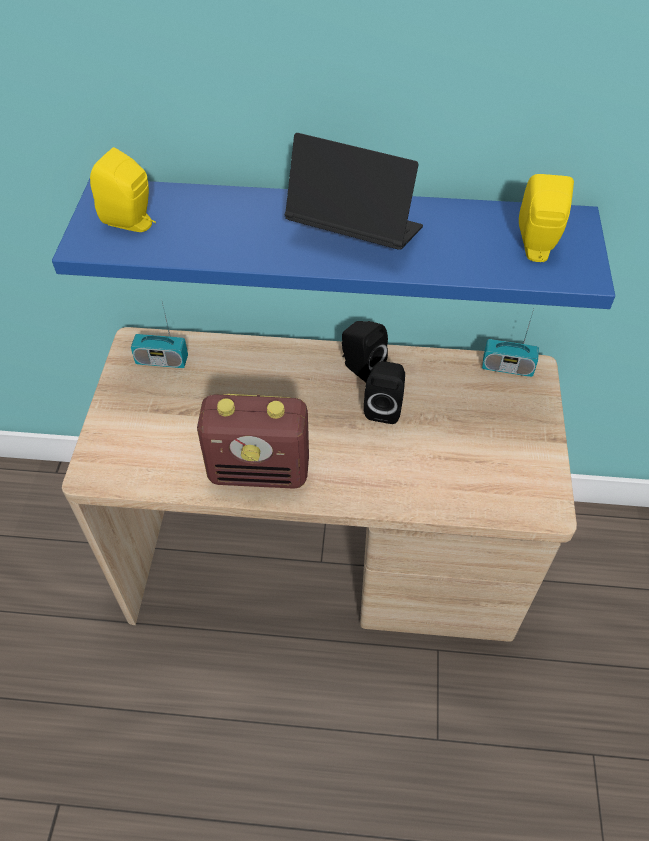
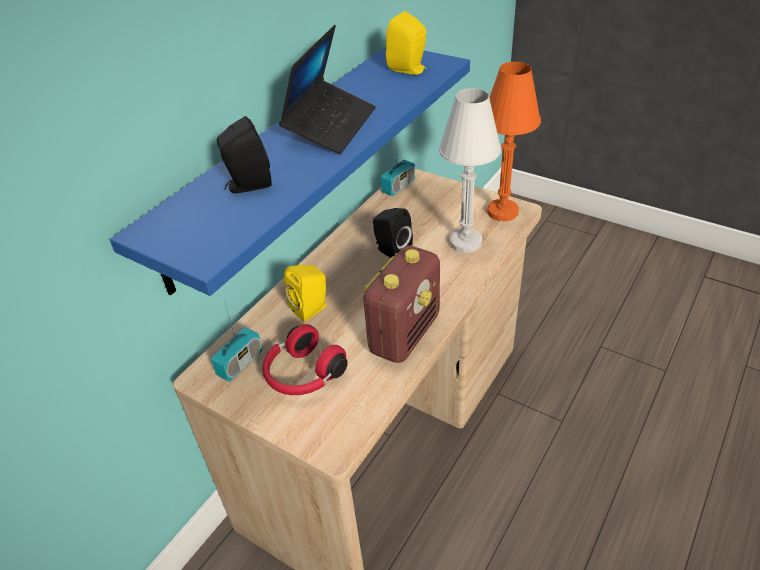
camera: 60 degrees left, 10 degrees down
yellow speaker [90,147,156,232] -> yellow speaker moved to [284,264,327,322]
laptop [285,133,423,250] -> laptop turned 150 degrees clockwise [279,25,376,154]
black speaker [342,321,388,382] -> black speaker moved to [217,116,272,193]
none -> red headphones [262,324,348,395]
none -> white table lamp [439,88,501,253]
none -> orange table lamp [487,62,541,221]

